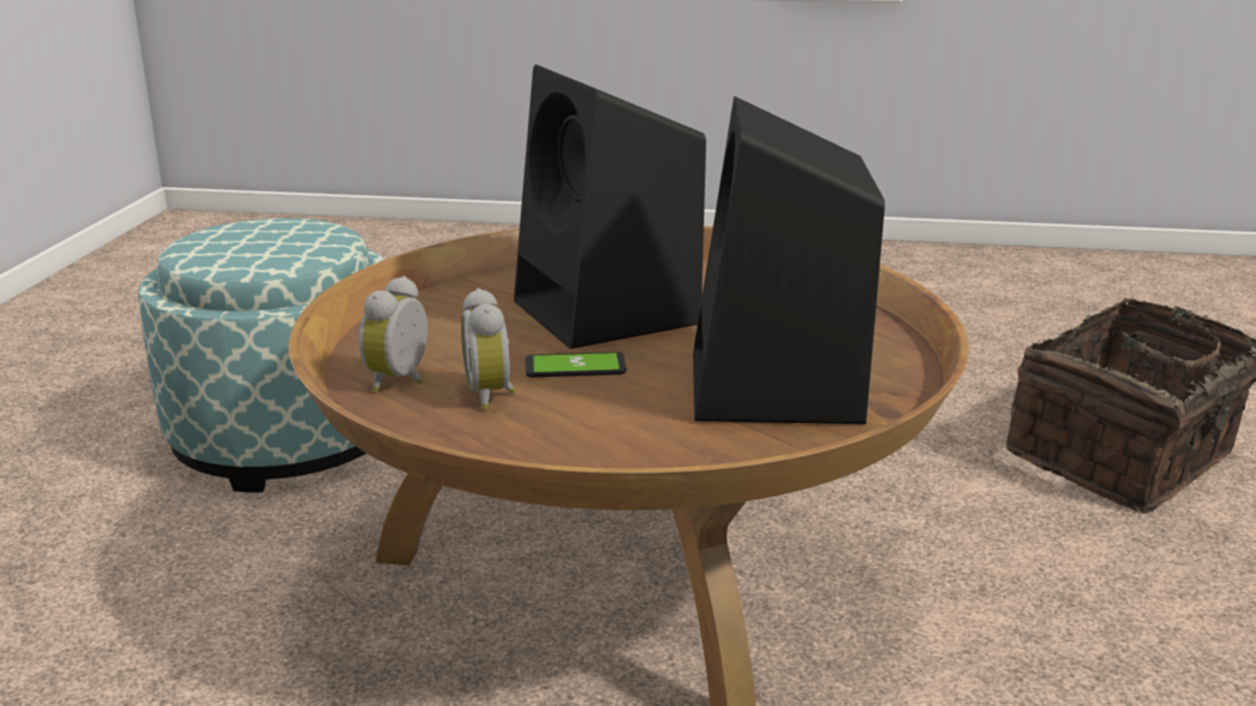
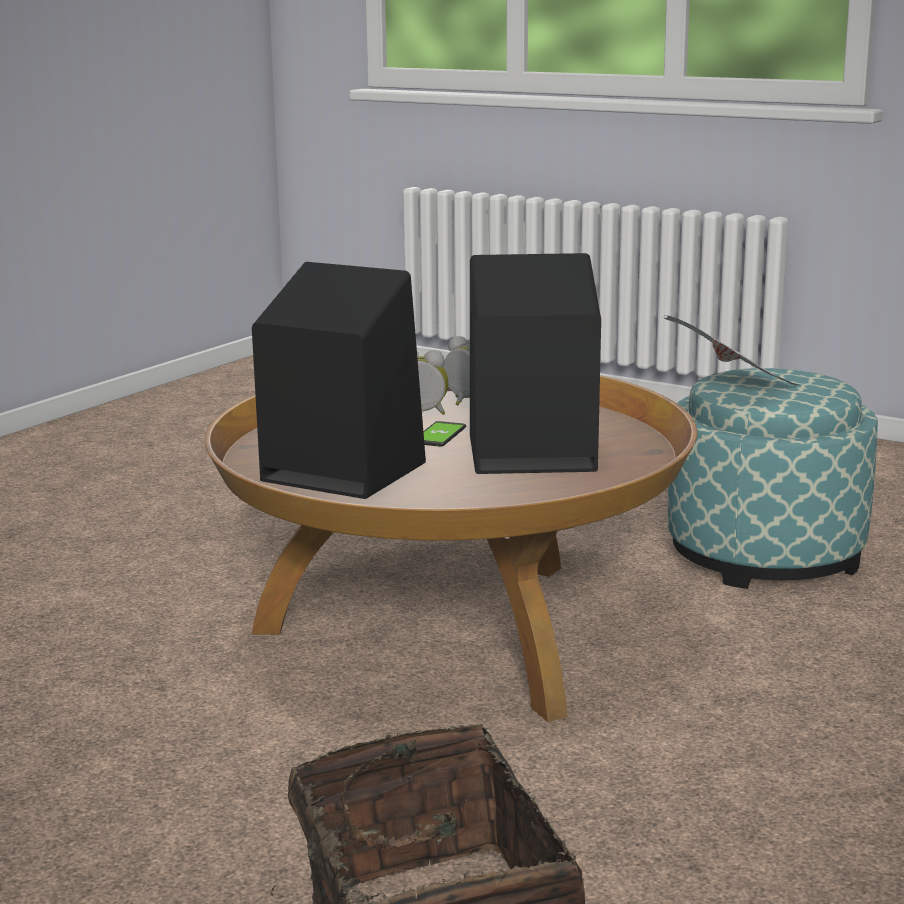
camera: 115 degrees right, 5 degrees down
none -> newspaper [664,315,798,385]

